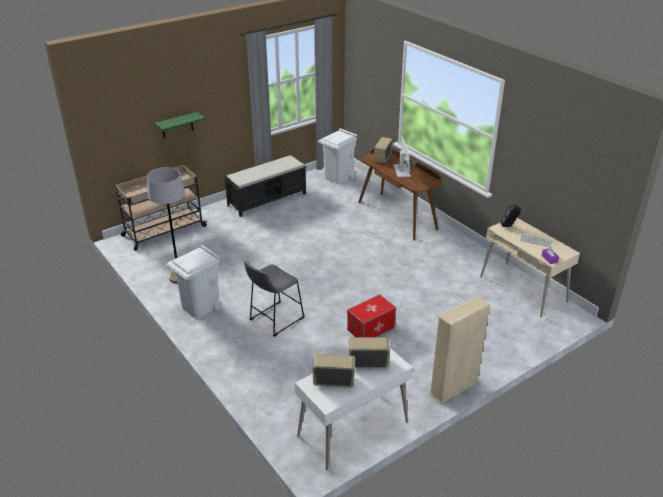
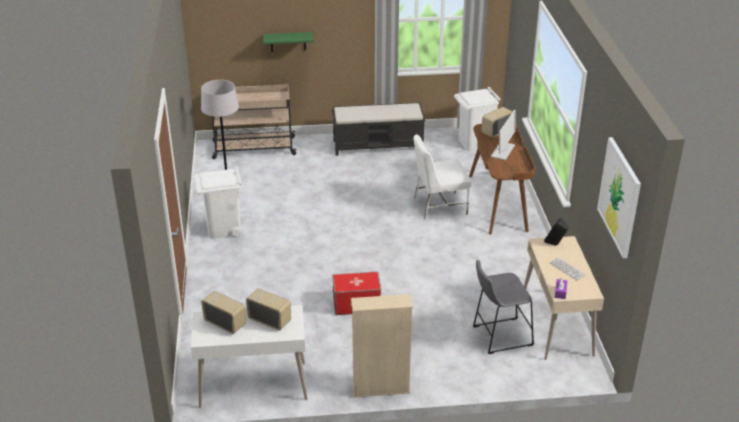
camera: 30 degrees right, 0 degrees up
grey stool [245,261,304,337] -> grey stool moved to [473,260,534,354]
none -> white chair [413,135,471,219]
none -> picture [597,137,641,258]

